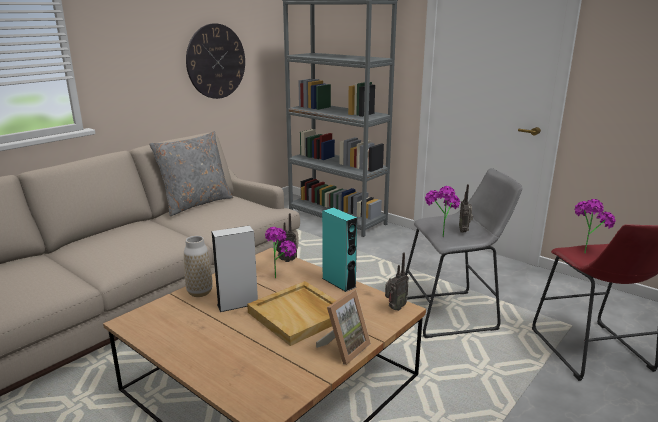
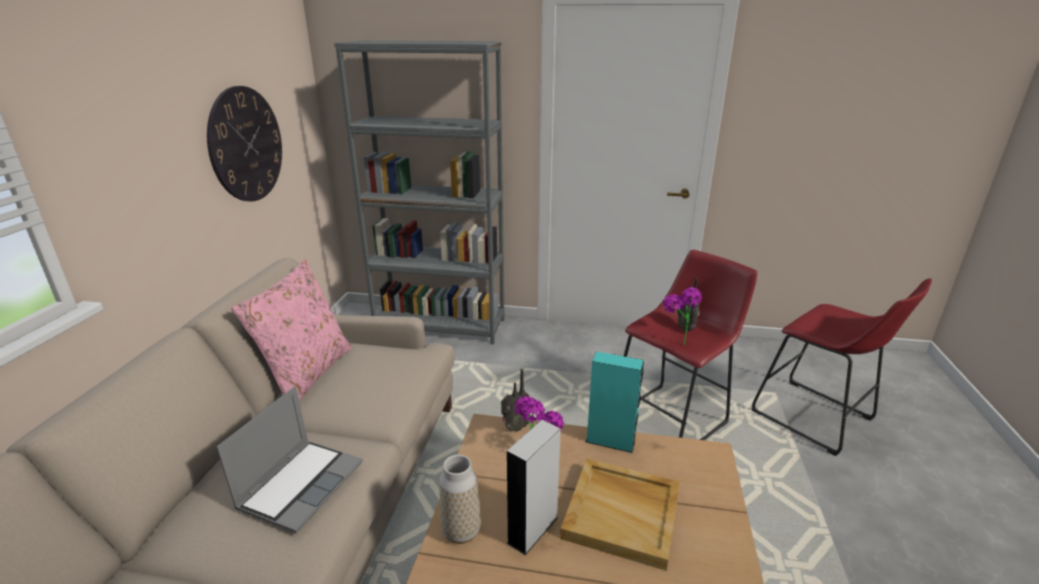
camera: 30 degrees left, 5 degrees up
grey pillow [149,131,233,216] -> pink pillow [231,259,352,401]
picture frame [316,289,371,365] -> none
radio [385,252,409,311] -> none
grey stool [405,168,523,338] -> red stool [624,250,757,440]
potted plant [574,199,616,253] -> none
none -> laptop [216,386,363,533]

